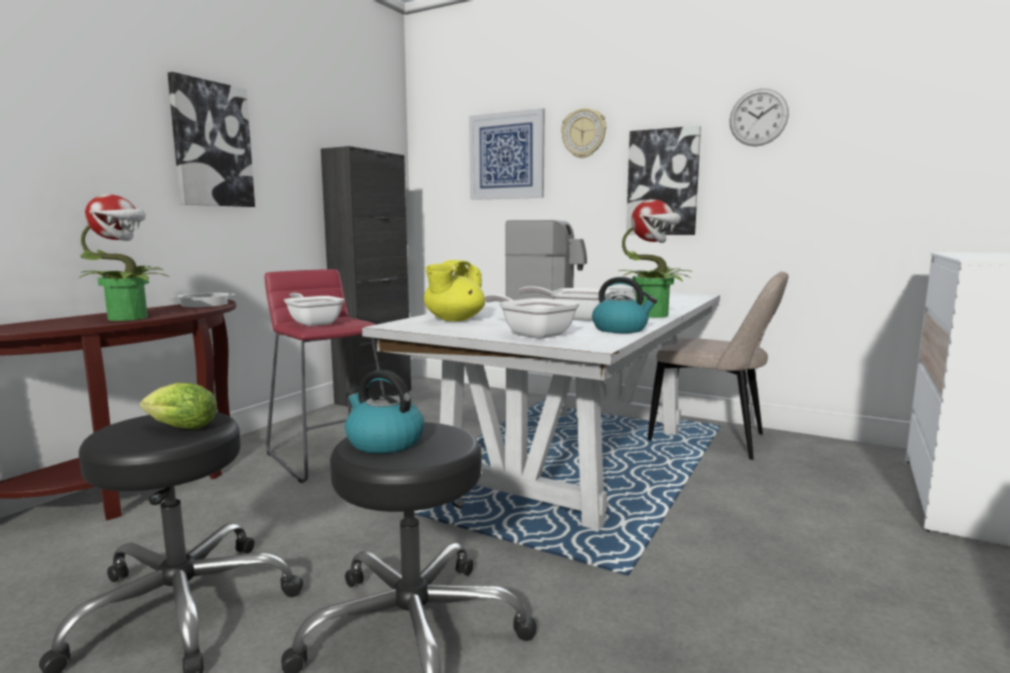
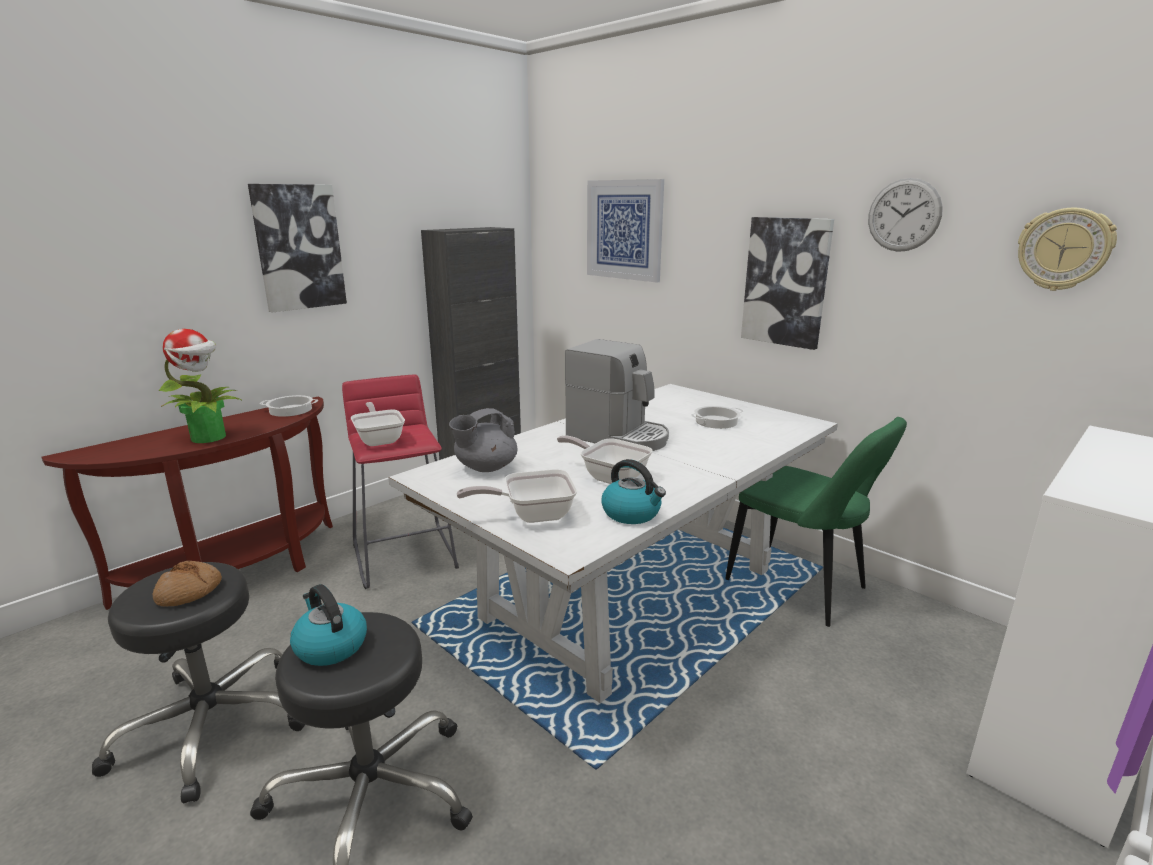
camera: 15 degrees right, 10 degrees up
lettuce [140,383,217,429] -> bread [152,561,222,606]
yellow teapot [424,260,485,321] -> grey teapot [449,408,517,472]
frying pan [485,294,580,339] -> frying pan turned 75 degrees counterclockwise [457,469,577,523]
wall clock [561,108,606,158] -> wall clock moved to [1018,208,1117,291]
potted plant [619,199,692,318] -> none
beige chair [648,272,789,460] -> green chair [725,417,907,627]

